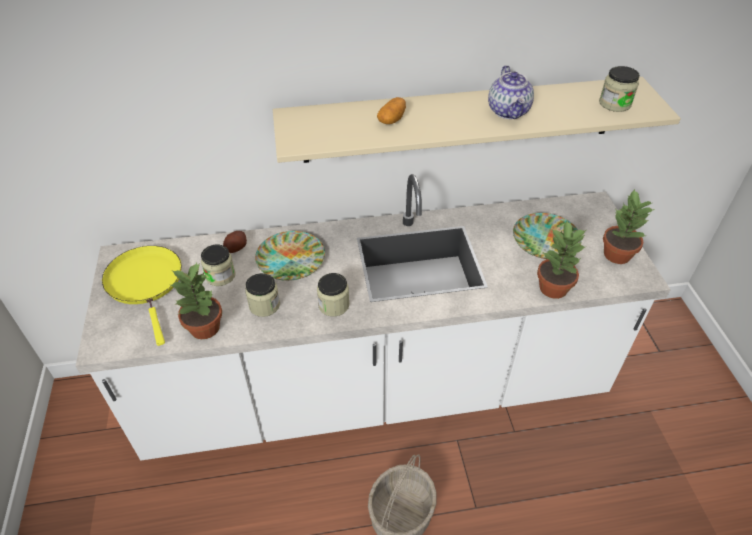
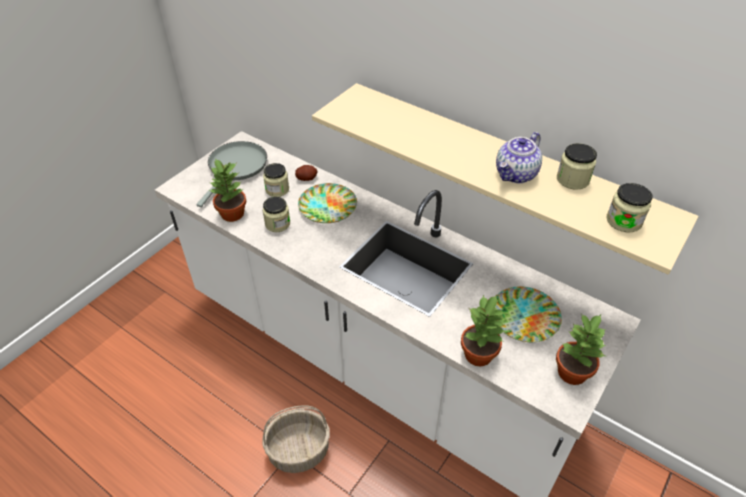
camera: 45 degrees right, 0 degrees up
yellow frying pan [102,246,182,346] -> grey frying pan [196,141,267,207]
jar [317,273,349,316] -> jar moved to [557,143,597,190]
potato [377,97,406,124] -> none

